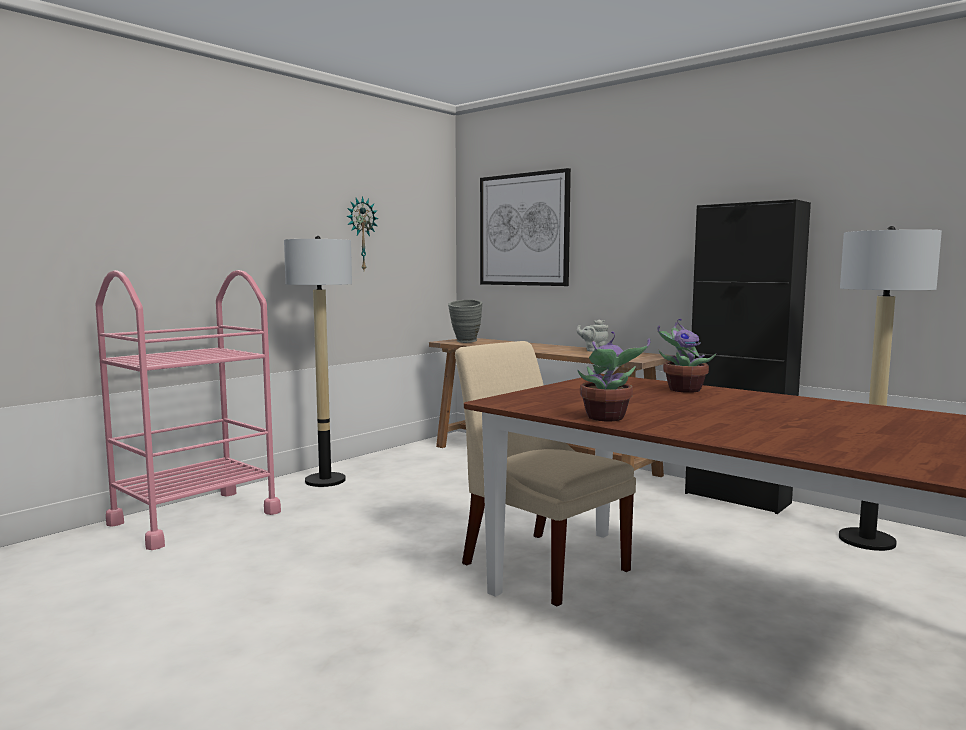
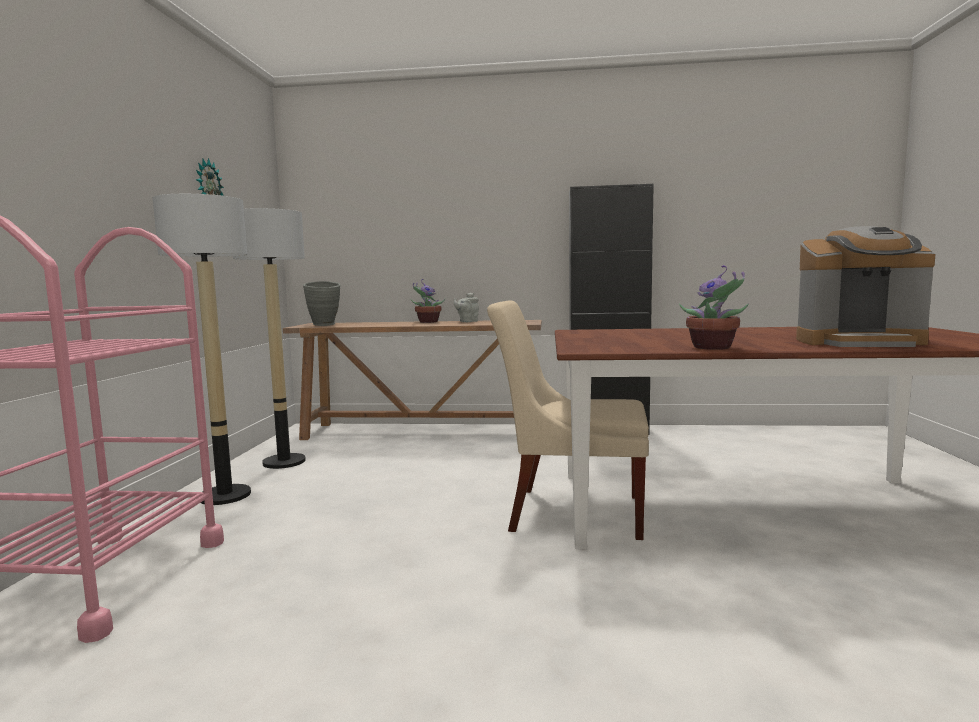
camera: 35 degrees left, 0 degrees up
picture [480,168,571,286] -> none
potted plant [657,319,716,393] -> potted plant moved to [411,279,445,323]
floor lamp [839,226,942,551] -> floor lamp moved to [233,208,306,469]
none -> coffee machine [796,226,936,347]

